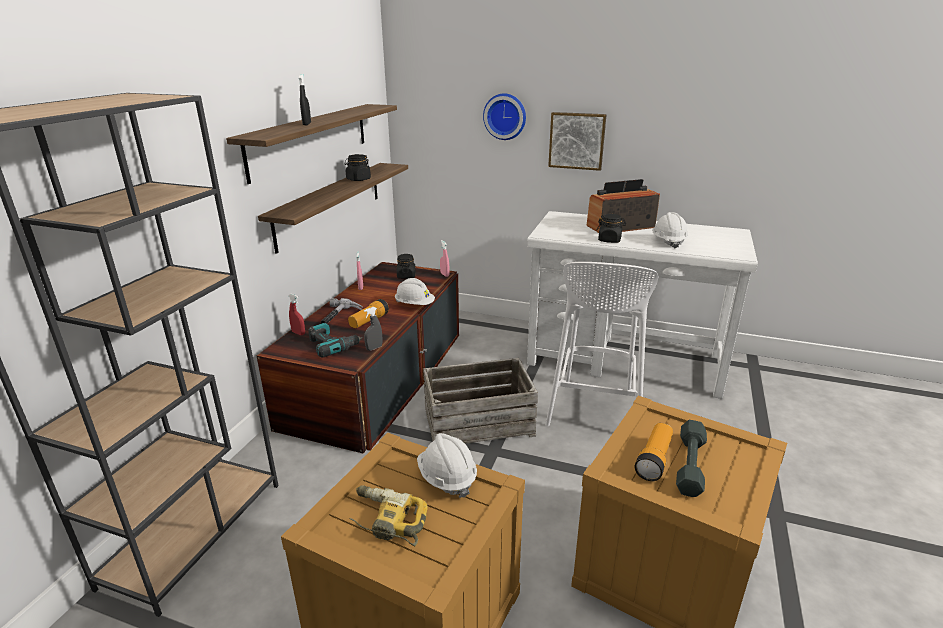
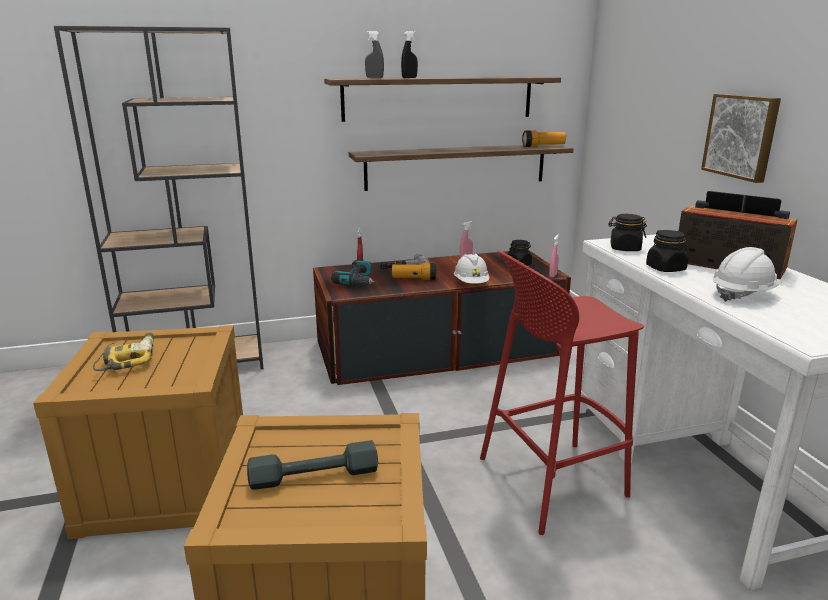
camera: 55 degrees right, 5 degrees down
black jar [344,154,371,181] -> black jar moved to [608,214,647,251]
grey spray bottle [364,307,382,351] -> grey spray bottle moved to [365,31,384,78]
white hard hat [417,433,477,498] -> none
crate [423,358,538,444] -> none
wall clock [483,93,526,140] -> none
white stool [546,262,658,426] -> red stool [480,250,644,535]
flashlight [635,423,673,481] -> flashlight moved to [522,130,566,147]

